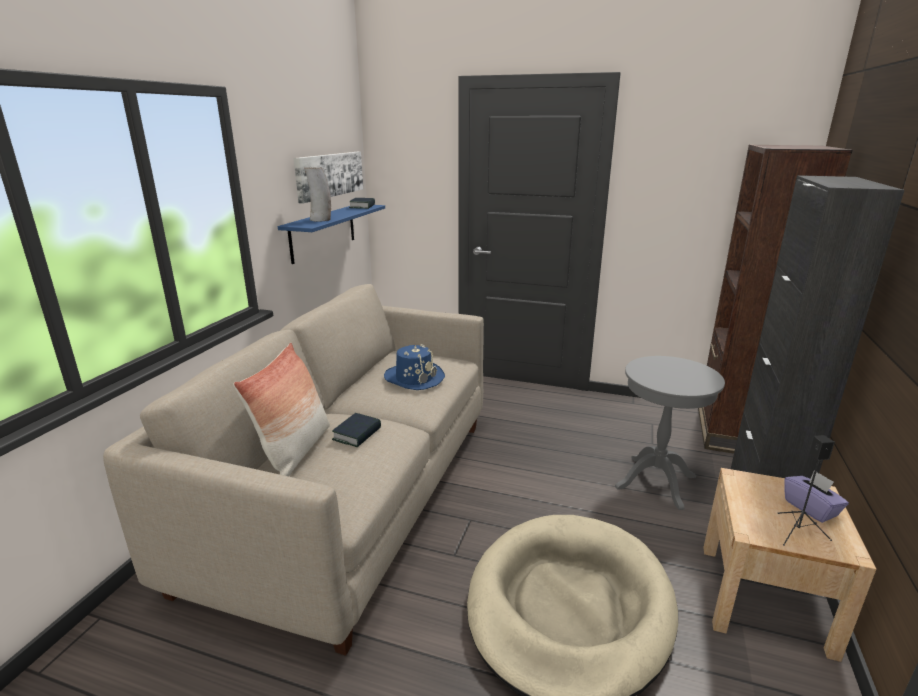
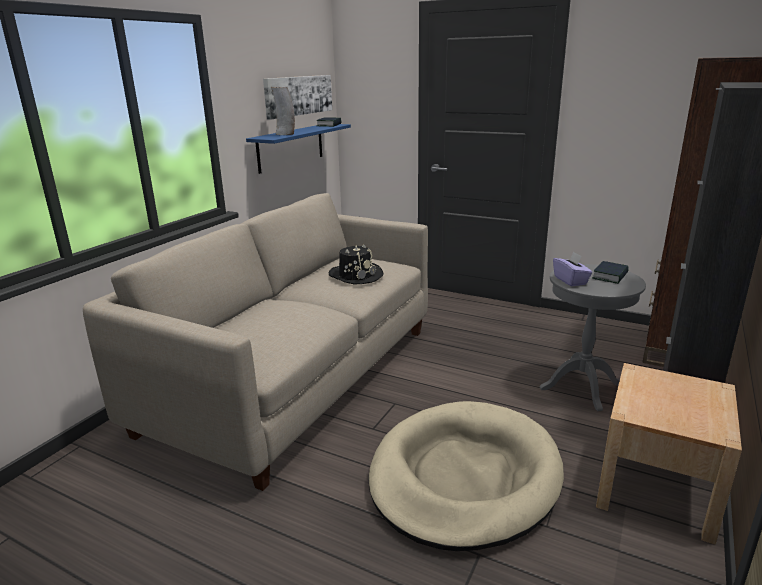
camera: 10 degrees right, 0 degrees up
pillow [233,343,330,476] -> none
book [332,413,381,447] -> book moved to [592,261,629,284]
blue hat [384,344,445,390] -> black hat [329,245,383,285]
black speaker [778,435,835,546] -> none
purple tissue box [784,470,849,523] -> purple tissue box moved to [553,251,593,287]

